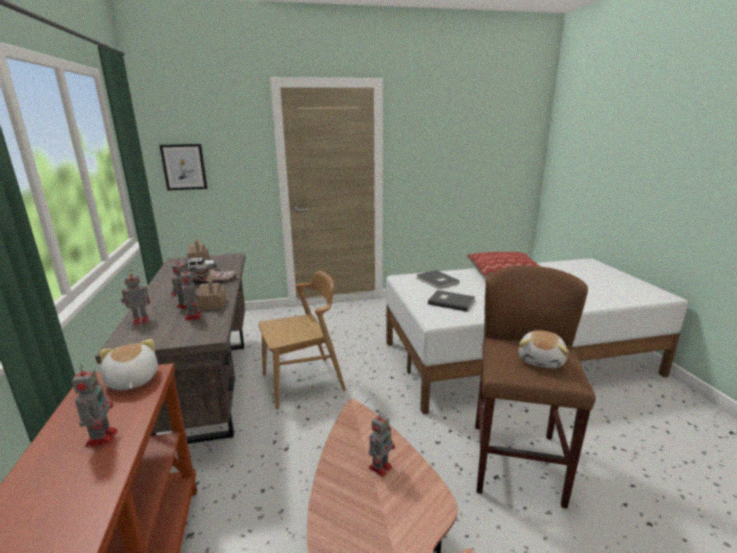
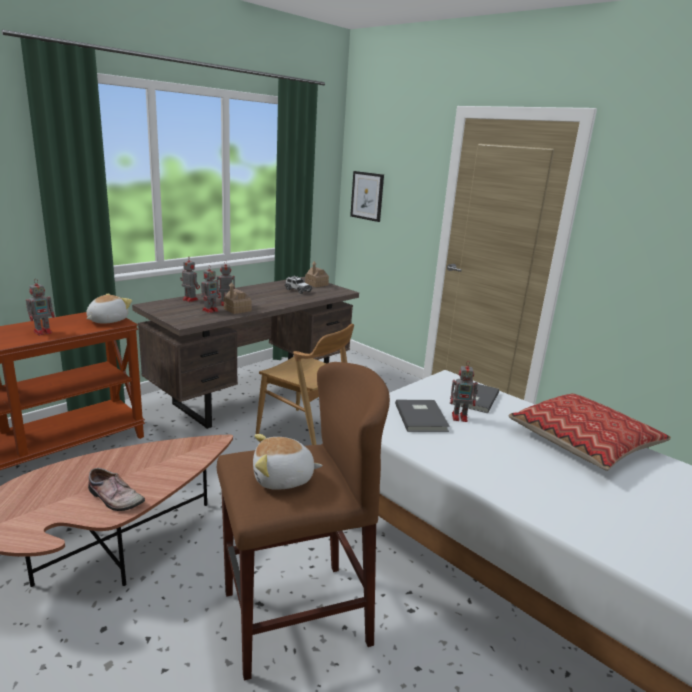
camera: 55 degrees right, 0 degrees up
shoe [192,267,236,285] -> shoe moved to [88,468,145,511]
toy robot [368,412,395,477] -> toy robot moved to [450,361,478,422]

